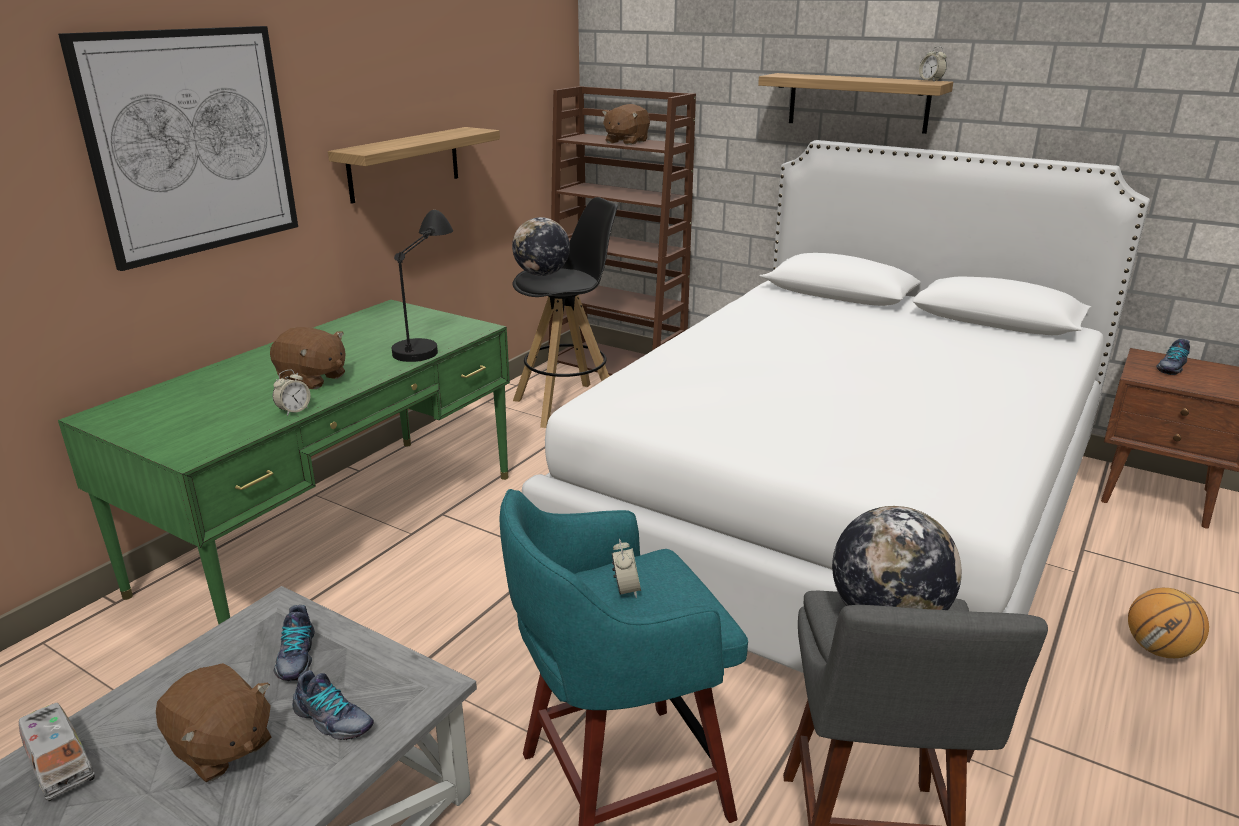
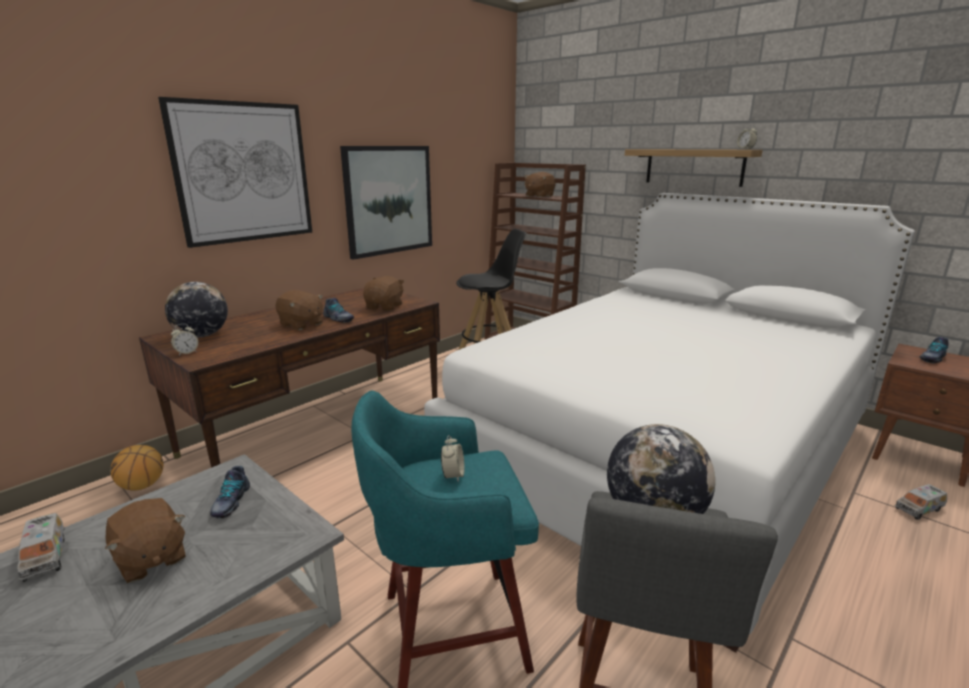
camera: 10 degrees right, 5 degrees down
green desk [58,300,510,624] -> brown desk [139,288,440,468]
alarm clock [273,370,311,416] -> alarm clock moved to [171,324,198,356]
shoe [293,670,374,740] -> shoe moved to [323,298,354,322]
shelf [328,127,500,204] -> picture [340,146,432,260]
black table lamp [392,210,453,362] -> brown plush toy [363,276,405,311]
globe [512,217,570,276] -> globe moved to [165,282,228,337]
basketball [1128,588,1209,658] -> basketball moved to [110,445,164,490]
none -> toy truck [895,484,947,520]

